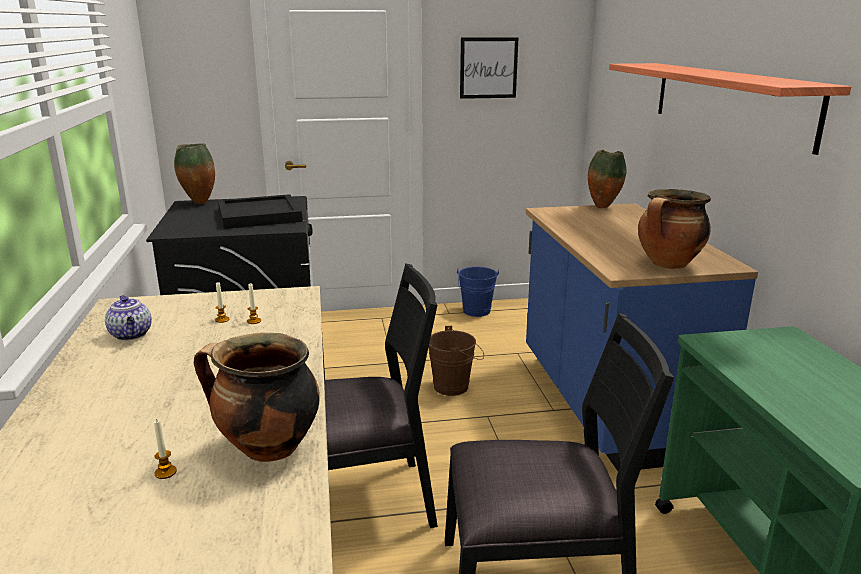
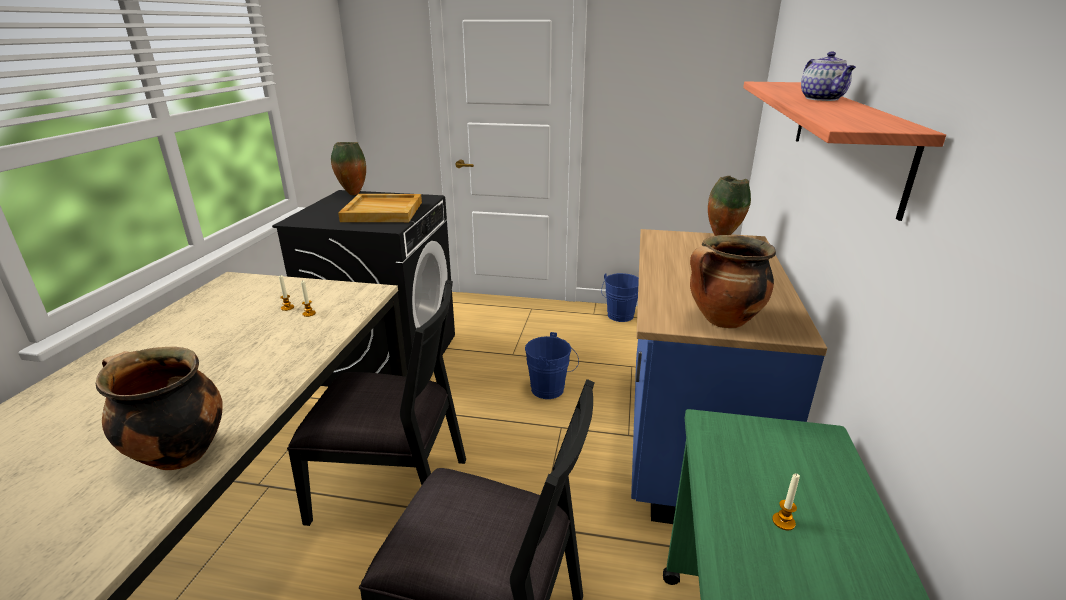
camera: 20 degrees right, 5 degrees up
teapot [105,295,152,341] -> teapot moved to [801,51,856,101]
candle [154,420,177,479] -> candle moved to [772,474,800,530]
black tray [218,194,303,229] -> beige tray [338,194,422,222]
brown bucket [429,326,484,396] -> blue bucket [525,332,579,399]
picture [460,37,519,99] -> none

